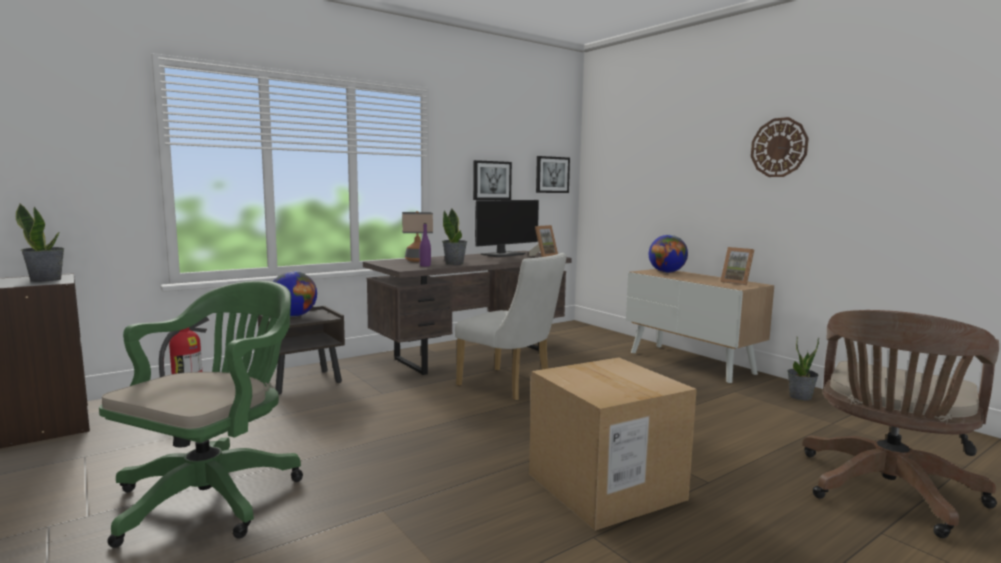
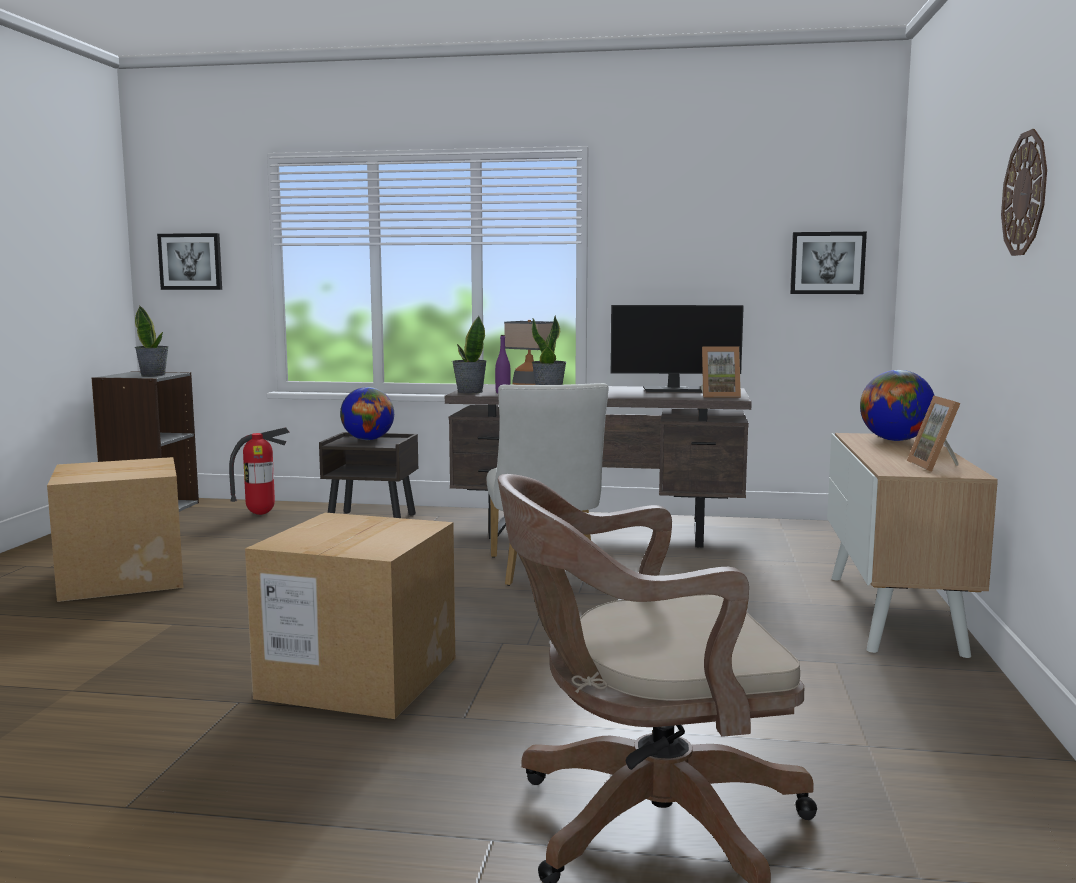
camera: 45 degrees right, 0 degrees up
green office chair [99,281,303,548] -> cardboard box [47,457,184,602]
picture [473,160,512,200] -> picture moved to [157,233,222,290]
potted plant [788,336,819,400] -> potted plant moved to [452,316,487,394]

